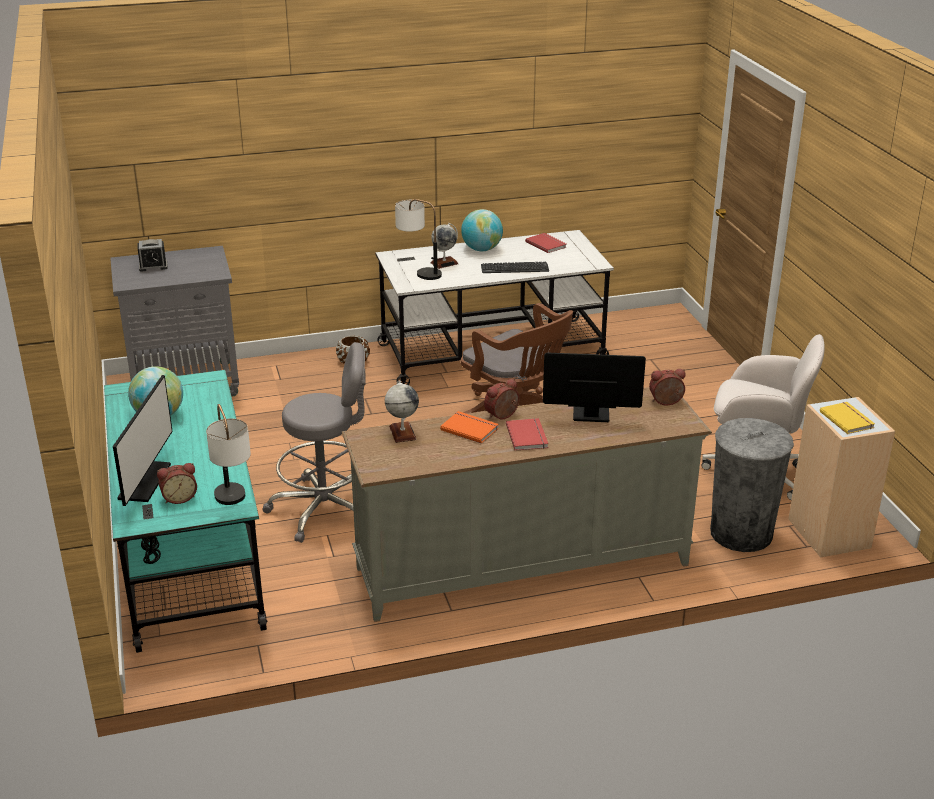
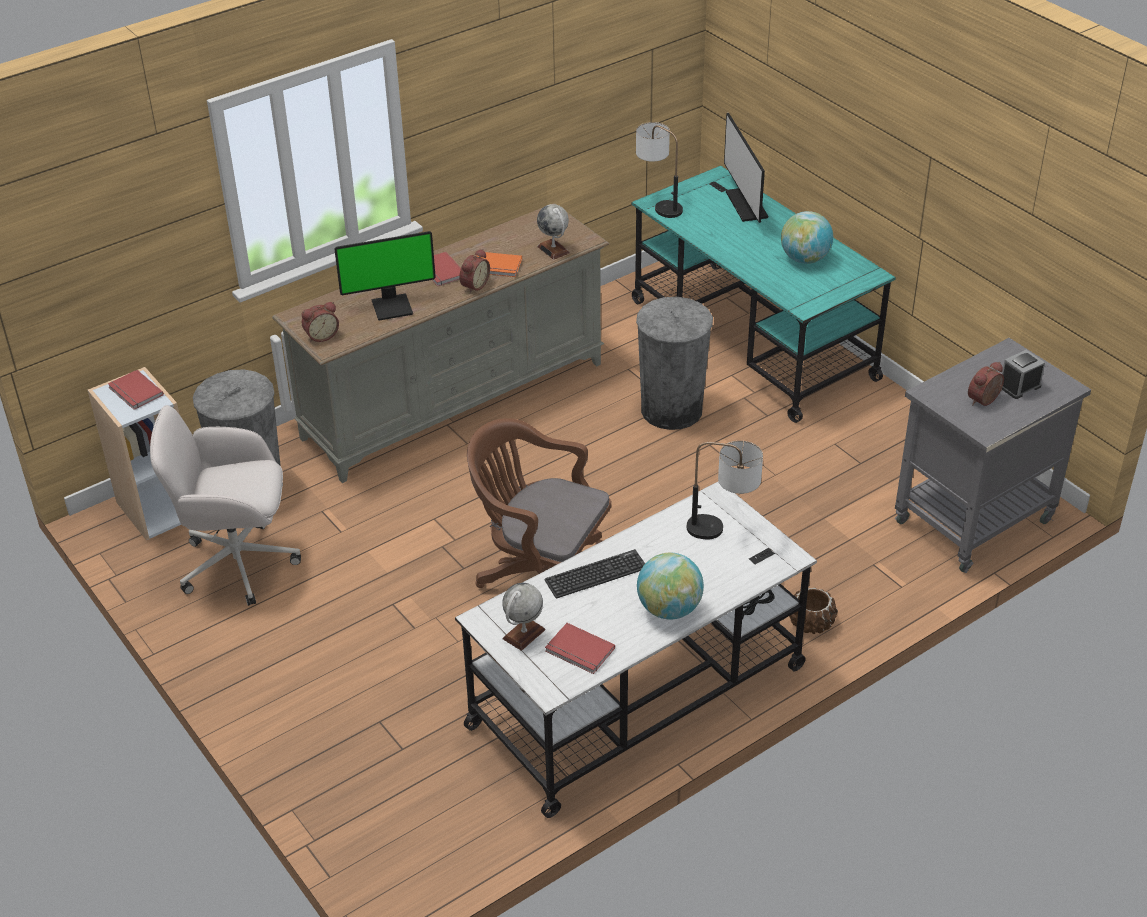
camera: 160 degrees right, 10 degrees up
alarm clock [157,463,197,504] -> alarm clock moved to [968,362,1004,406]
grey stool [262,342,366,543] -> grey trash can [636,297,713,430]
globe [431,223,459,269] -> globe moved to [503,583,545,651]
yellow book [820,402,875,434] -> red book [108,370,164,410]

